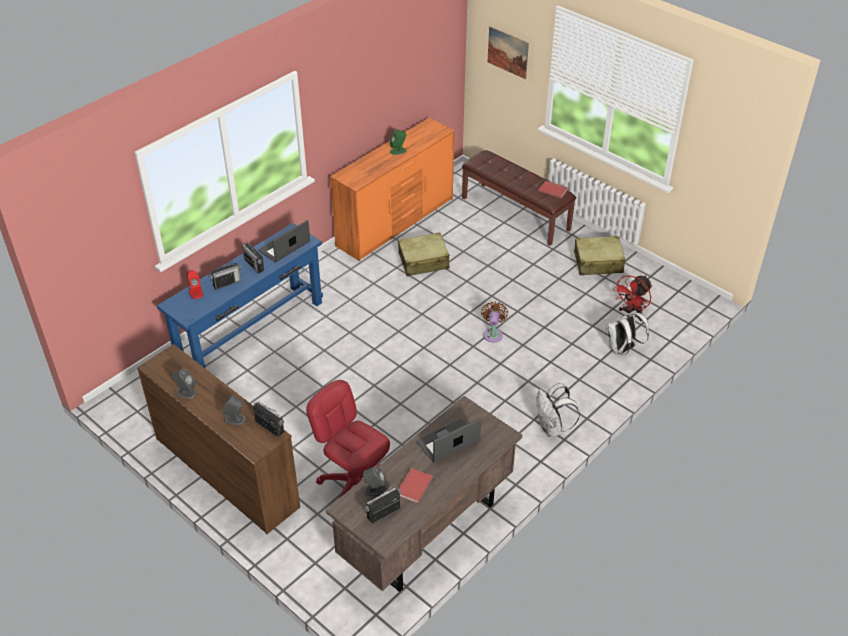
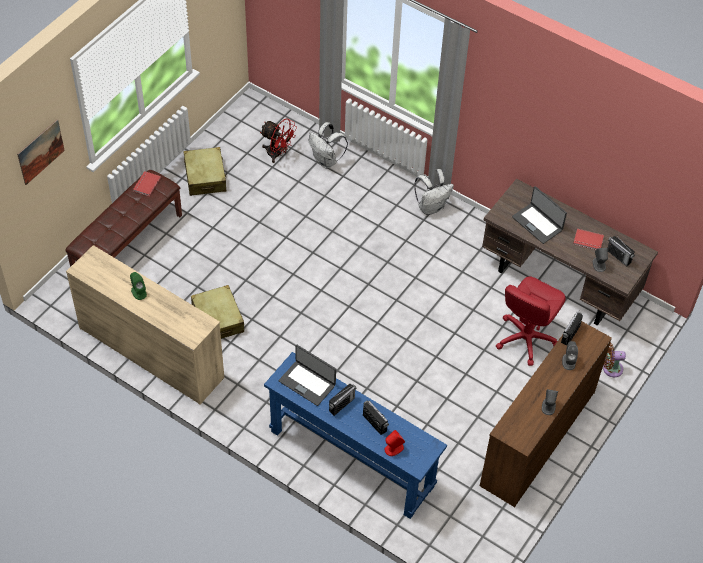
camera: 100 degrees left, 10 degrees up
orange dresser [330,118,455,261] -> beige dresser [66,245,224,405]
brown fan [481,302,508,342] -> brown fan moved to [603,343,626,378]

